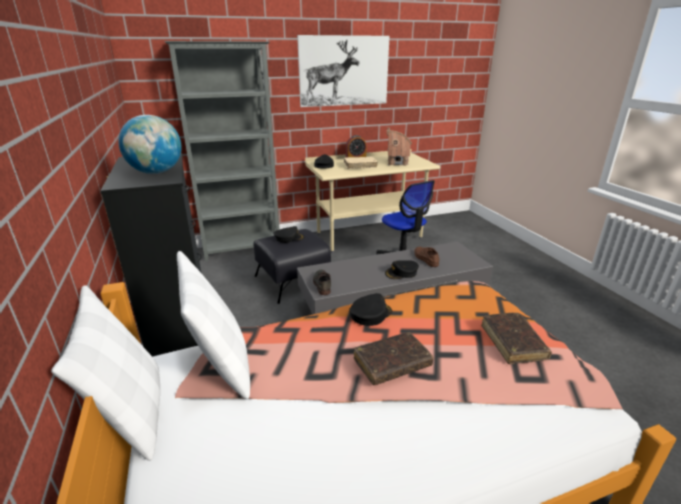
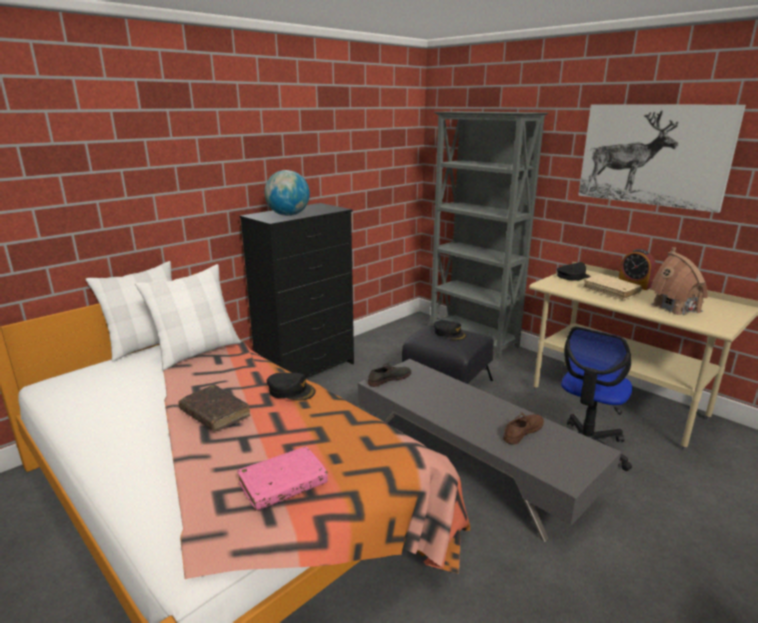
camera: 65 degrees right, 5 degrees down
black cap [385,260,419,279] -> none
brown book [481,313,552,364] -> pink book [237,447,328,510]

